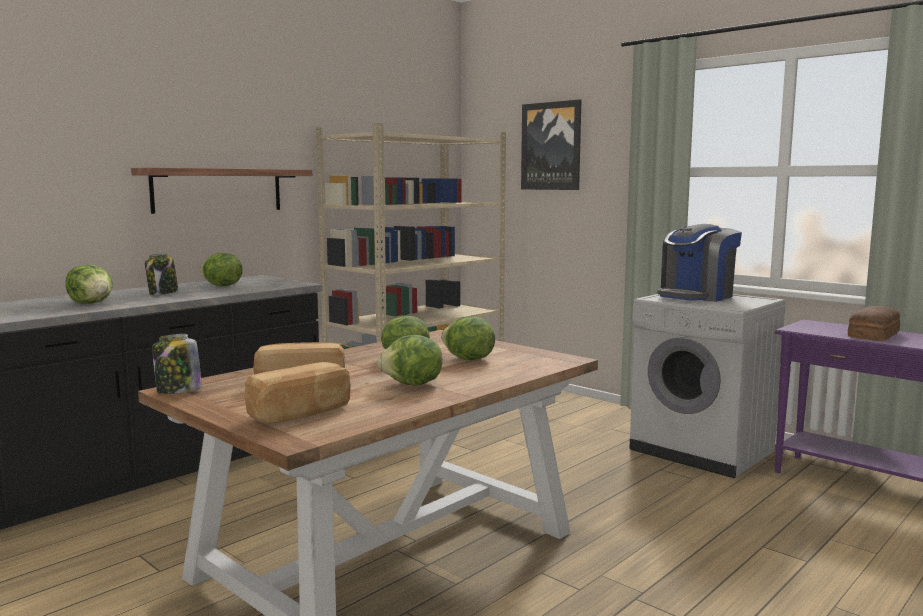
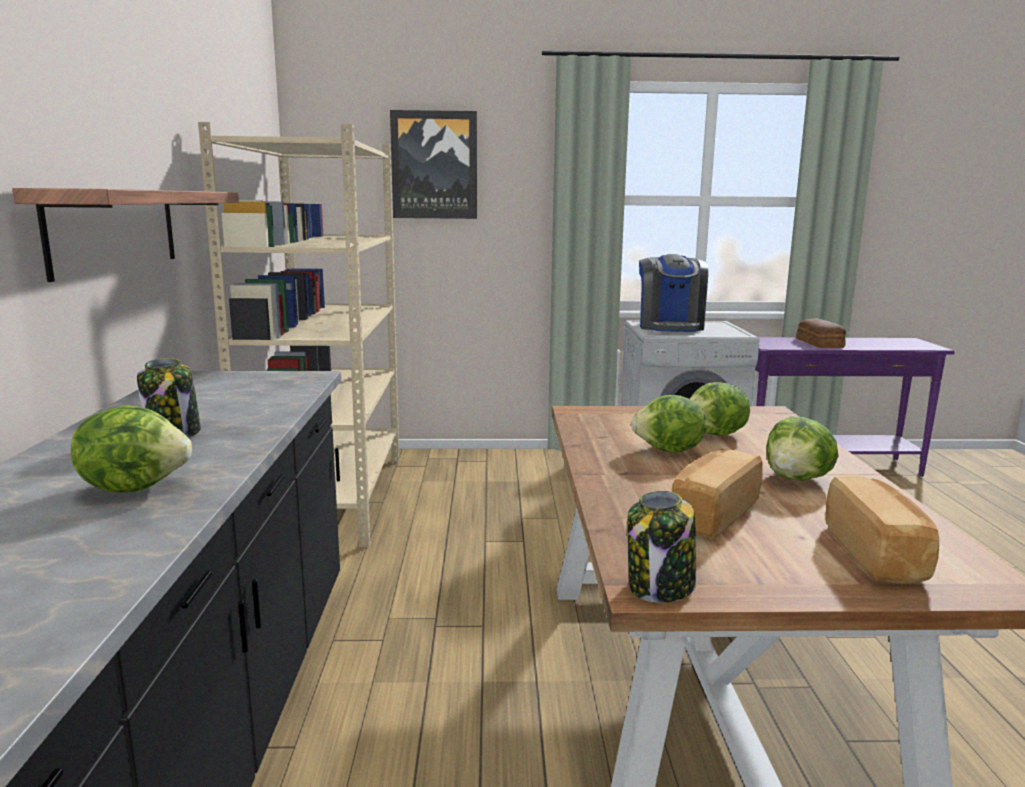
camera: 45 degrees left, 5 degrees up
lettuce [200,253,243,286] -> none

